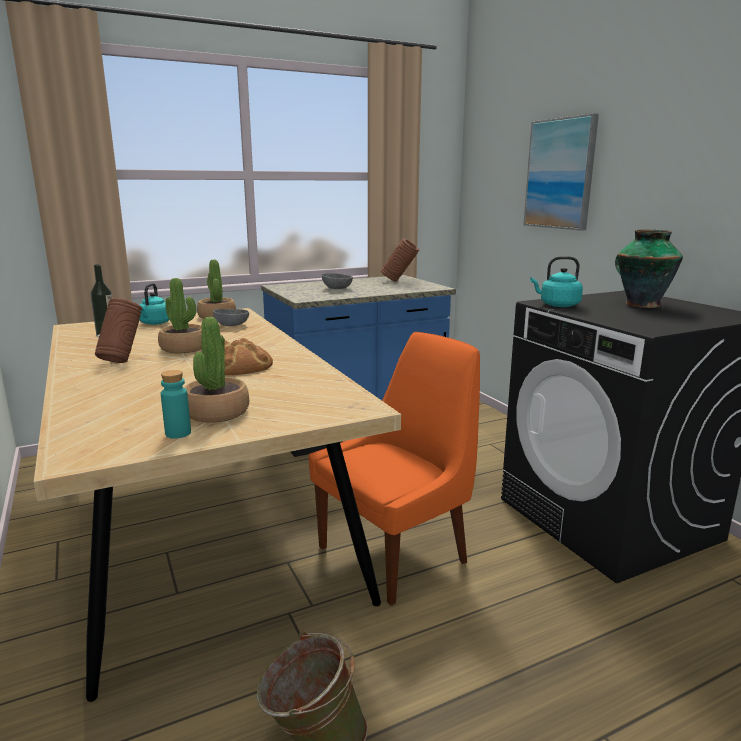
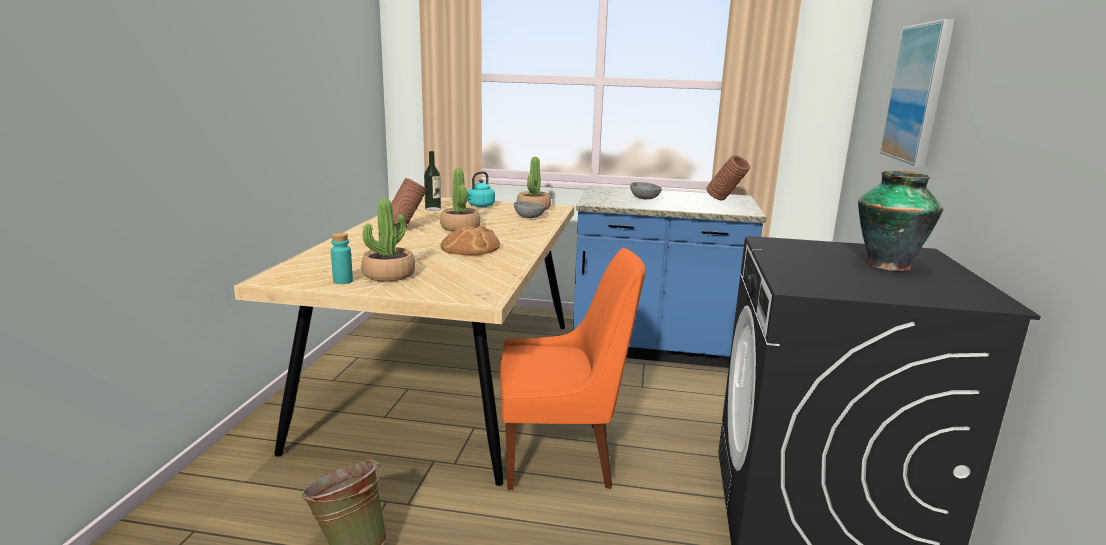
camera: 35 degrees right, 0 degrees up
turquoise kettle [530,256,583,307] -> none

